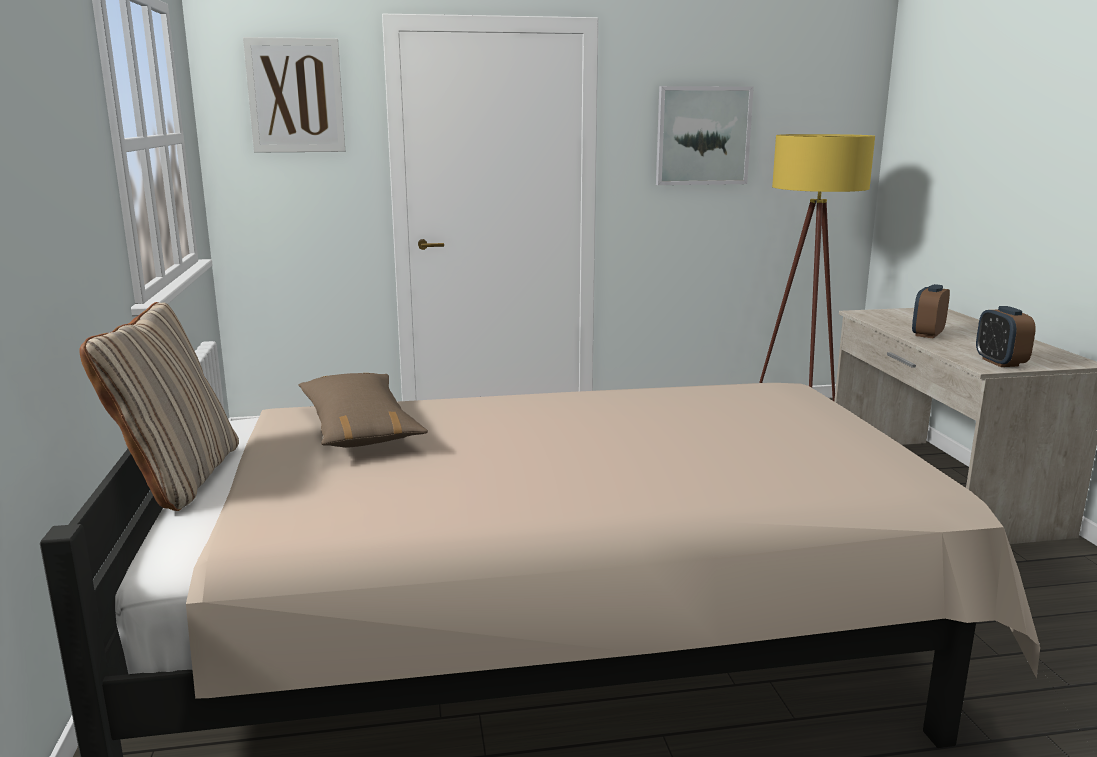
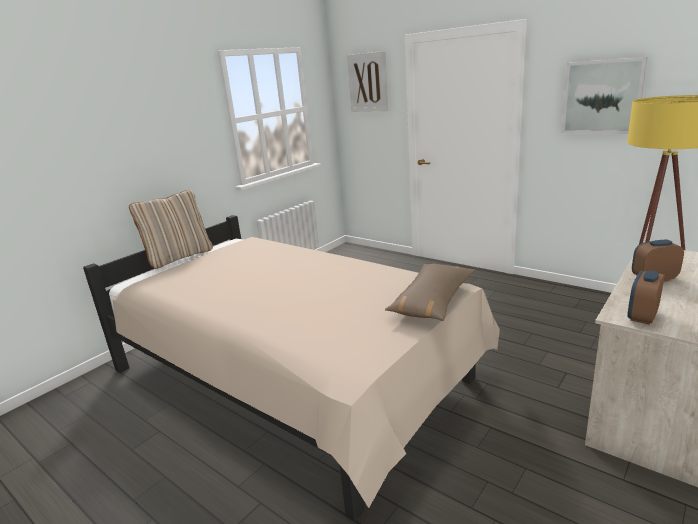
camera: 50 degrees right, 5 degrees up
brown pillow [298,373,428,448] -> brown pillow moved to [385,264,475,321]

